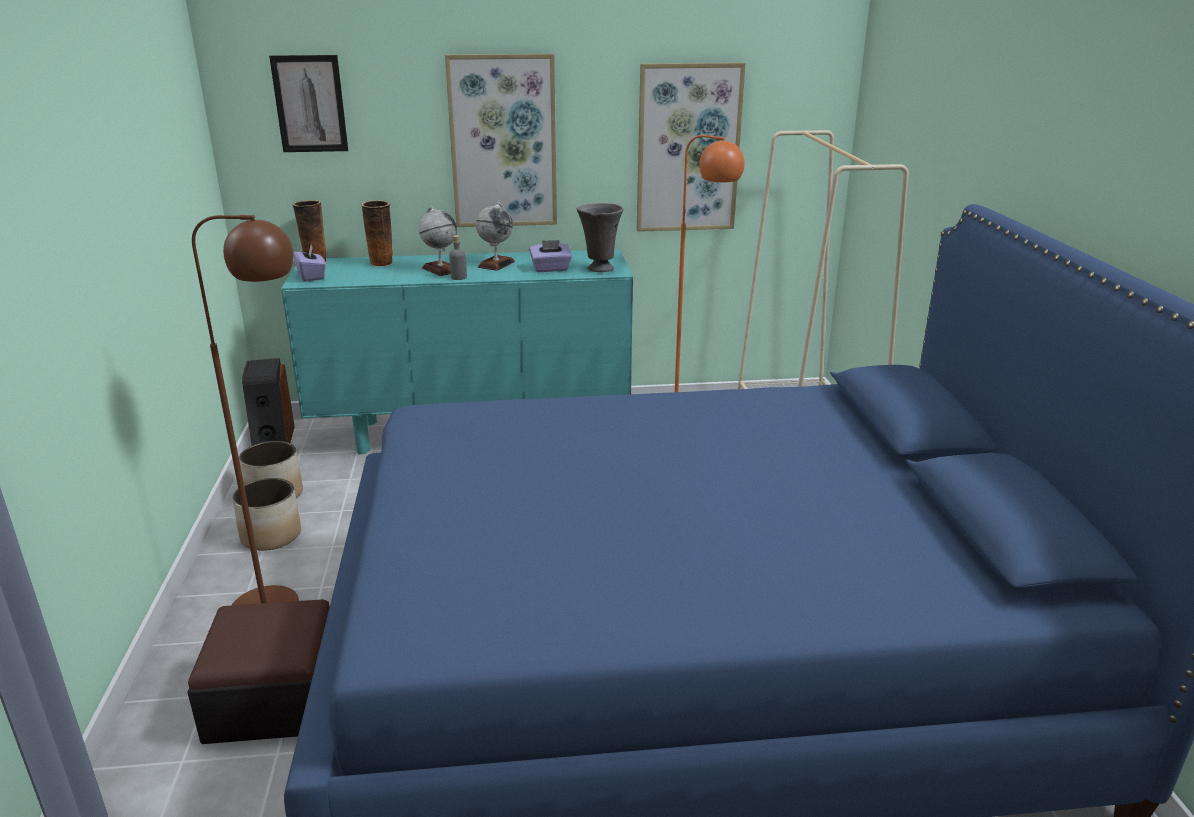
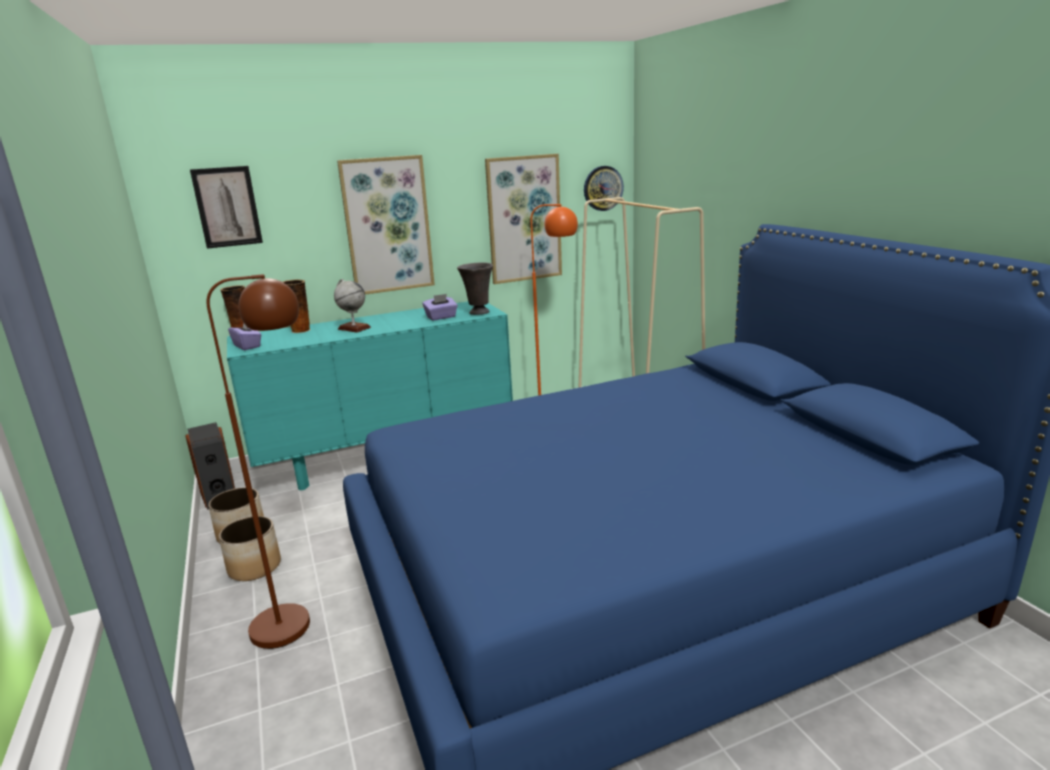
camera: 15 degrees left, 5 degrees down
ottoman [187,599,330,744] -> none
grey bottle [449,235,467,280] -> none
globe [476,202,515,271] -> none
none -> wall clock [584,166,624,211]

